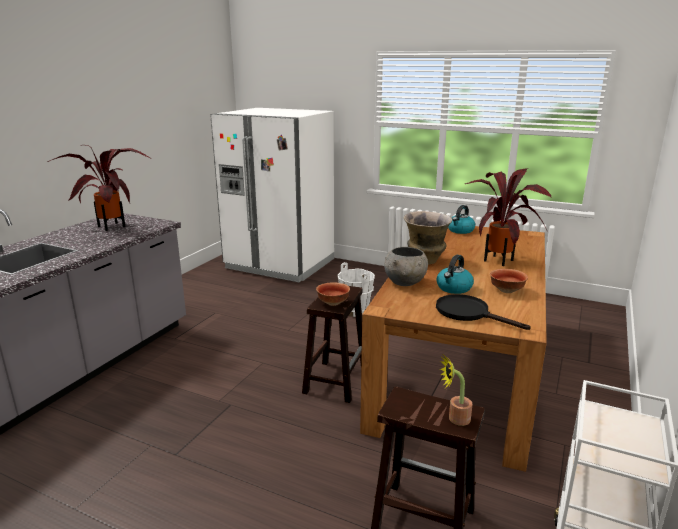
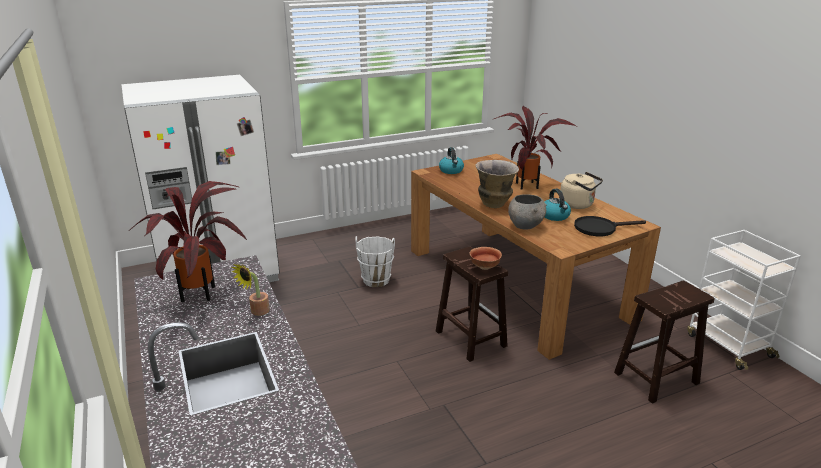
camera: 50 degrees left, 5 degrees up
potted plant [440,355,473,426] -> potted plant moved to [232,263,270,316]
bowl [490,269,528,293] -> beige kettle [560,172,603,209]

